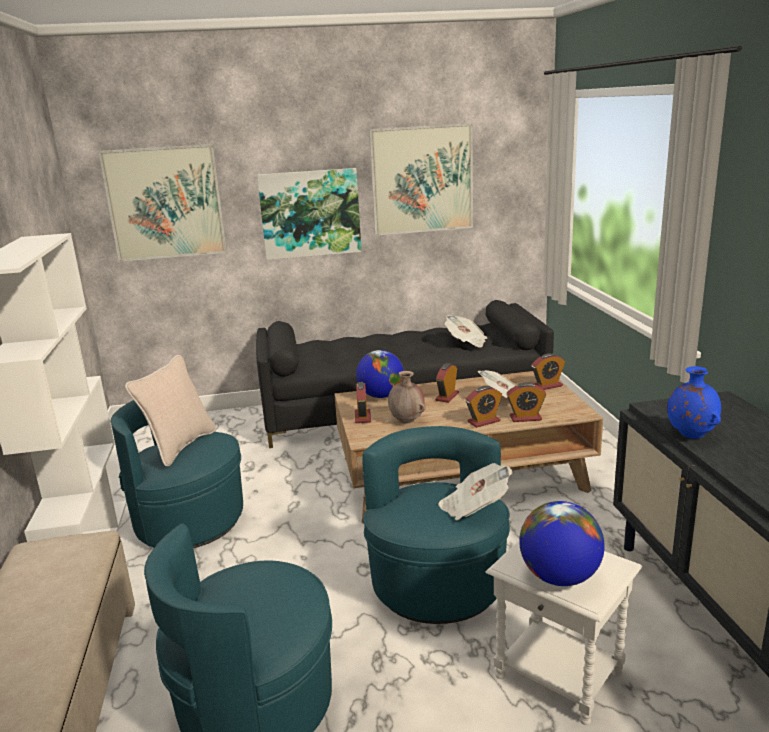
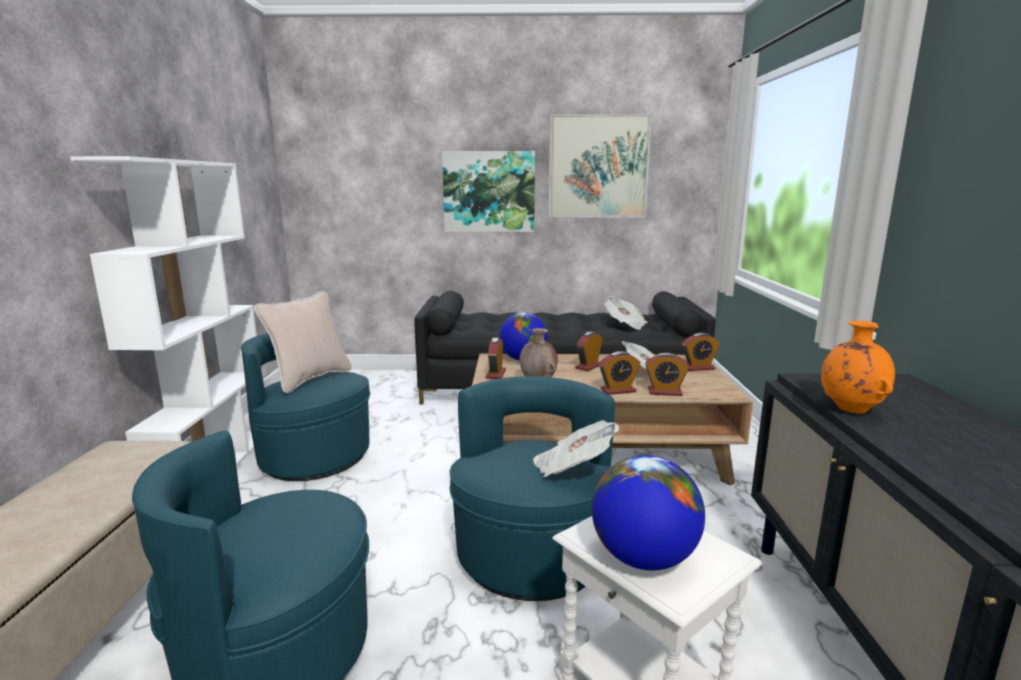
camera: 10 degrees right, 5 degrees down
picture [98,144,227,262] -> none
blue vase [667,366,721,439] -> orange vase [821,321,895,414]

